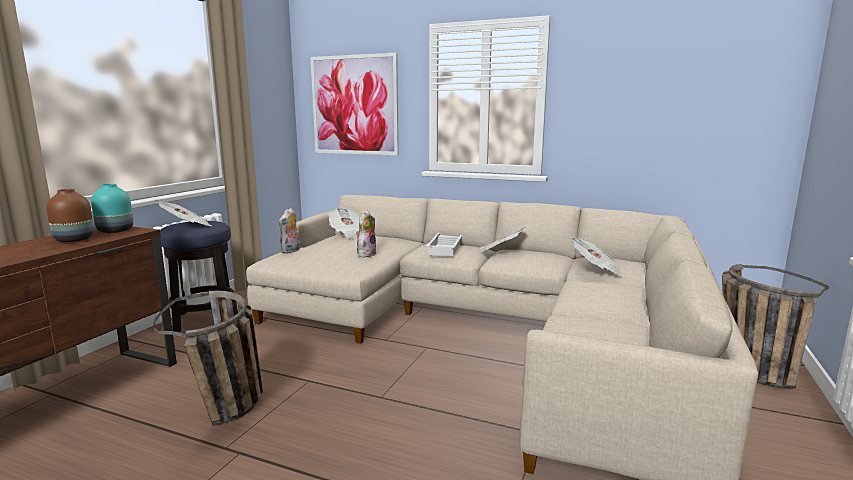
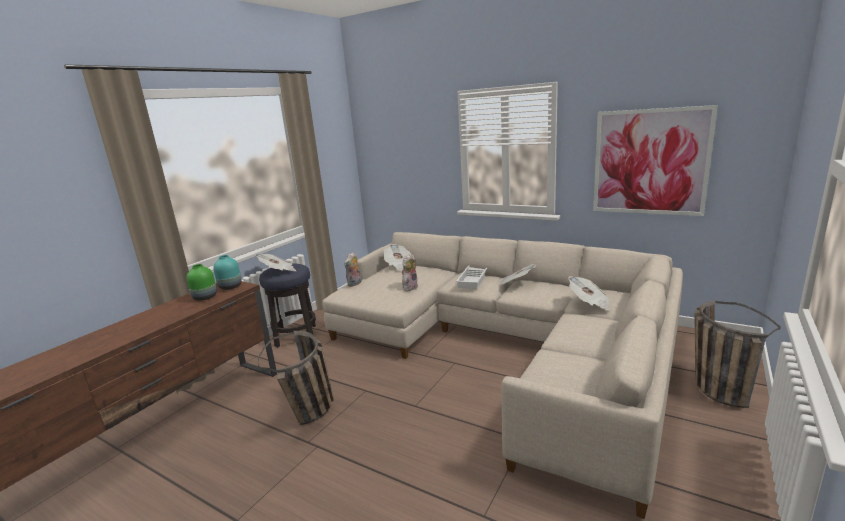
camera: 10 degrees right, 5 degrees up
brown vase [46,189,94,242] -> green vase [186,264,217,301]
picture [310,53,399,155] -> picture moved to [593,105,718,216]

